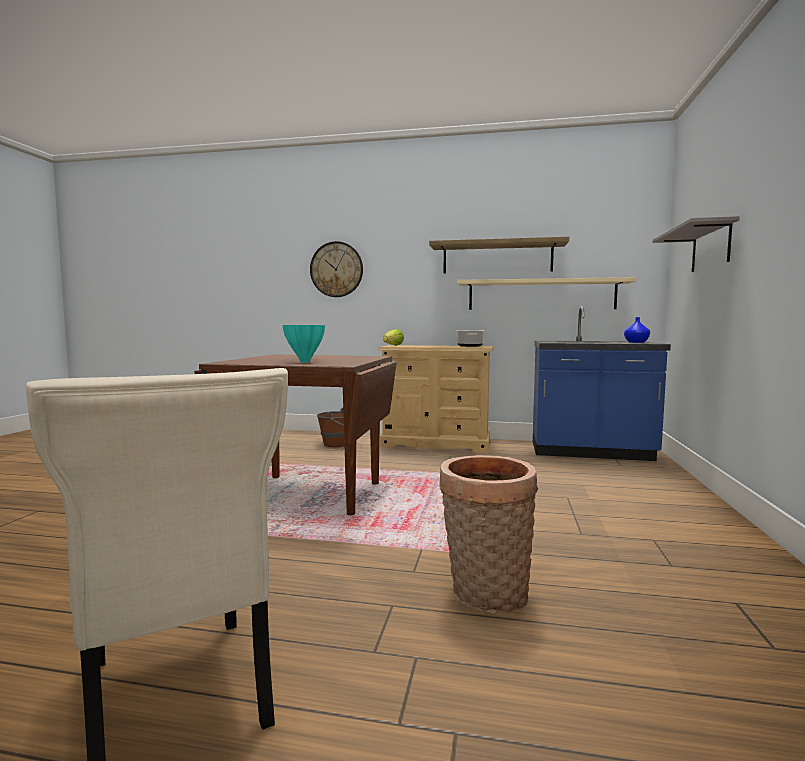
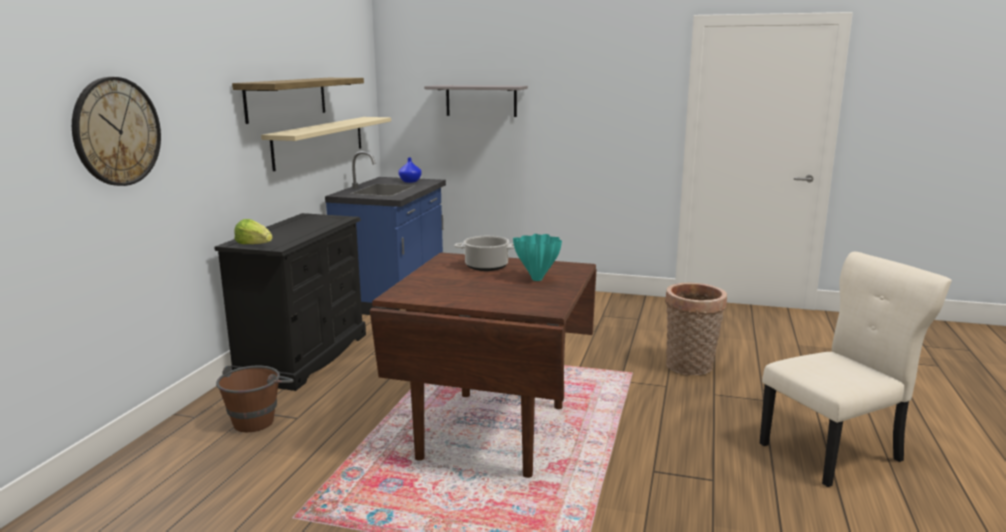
camera: 85 degrees left, 10 degrees up
beige dresser [379,345,493,452] -> black dresser [214,213,366,391]
cooking pot [456,330,484,347] -> cooking pot moved to [454,236,515,271]

